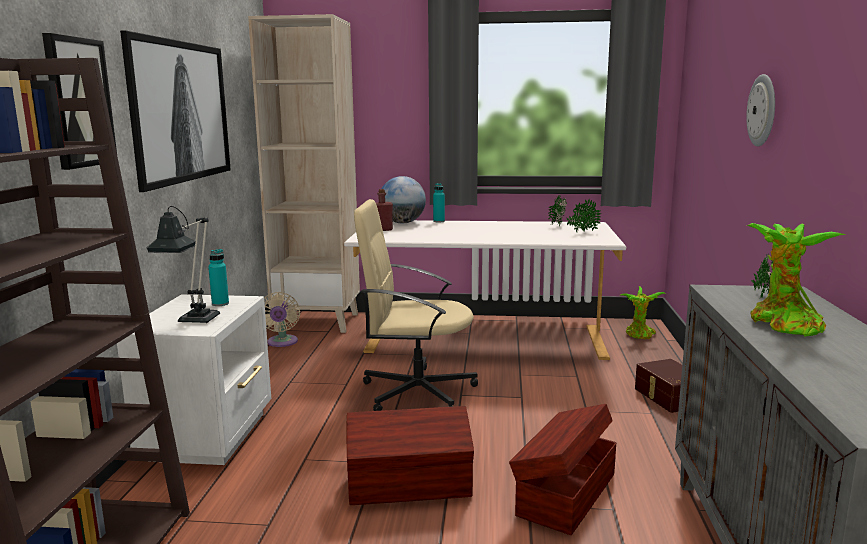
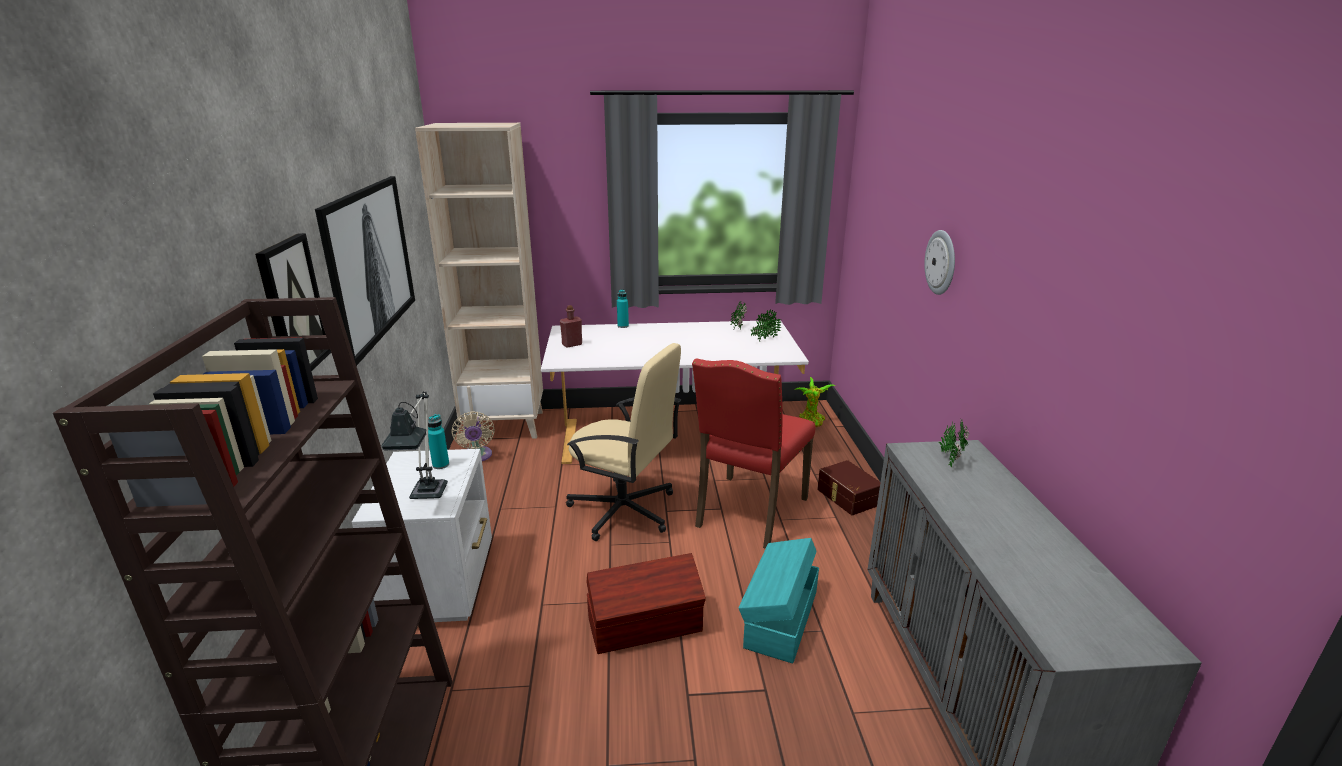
camera: 10 degrees left, 10 degrees up
beige office chair [354,199,478,411] -> beige office chair turned 150 degrees counterclockwise [566,343,681,541]
globe [382,176,426,223] -> none
brown storage box [509,404,617,535] -> turquoise storage box [739,538,819,663]
potted plant [747,223,847,337] -> none
none -> red chair [692,358,815,549]

